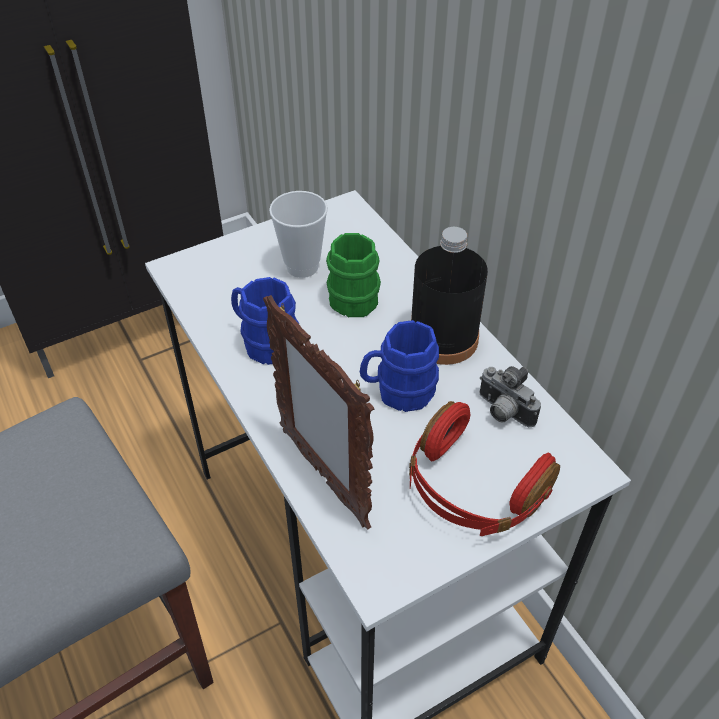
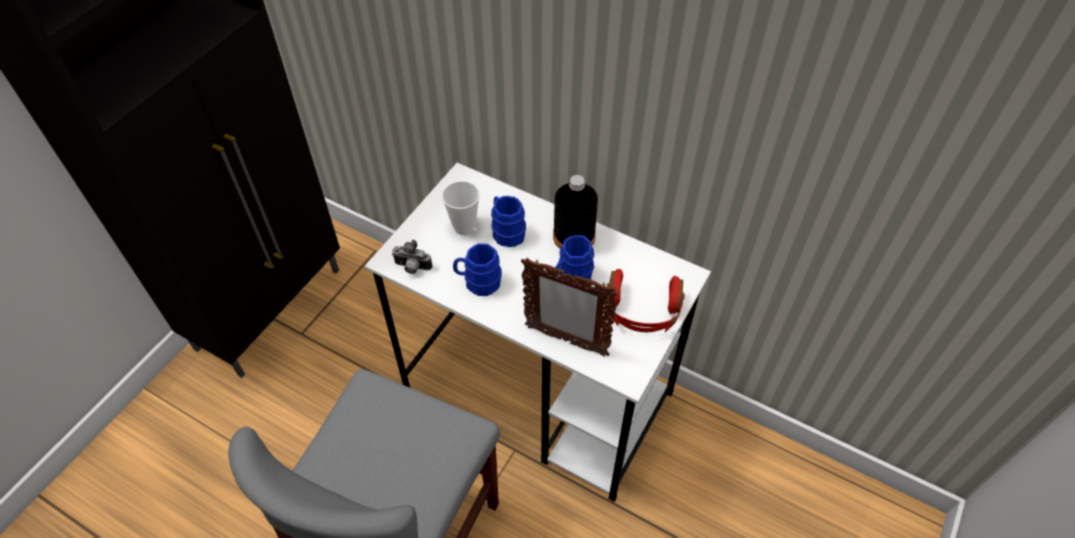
camera: 30 degrees left, 5 degrees up
green mug [326,233,381,317] -> blue mug [491,196,526,247]
camera [479,366,541,427] -> camera moved to [392,240,432,274]

